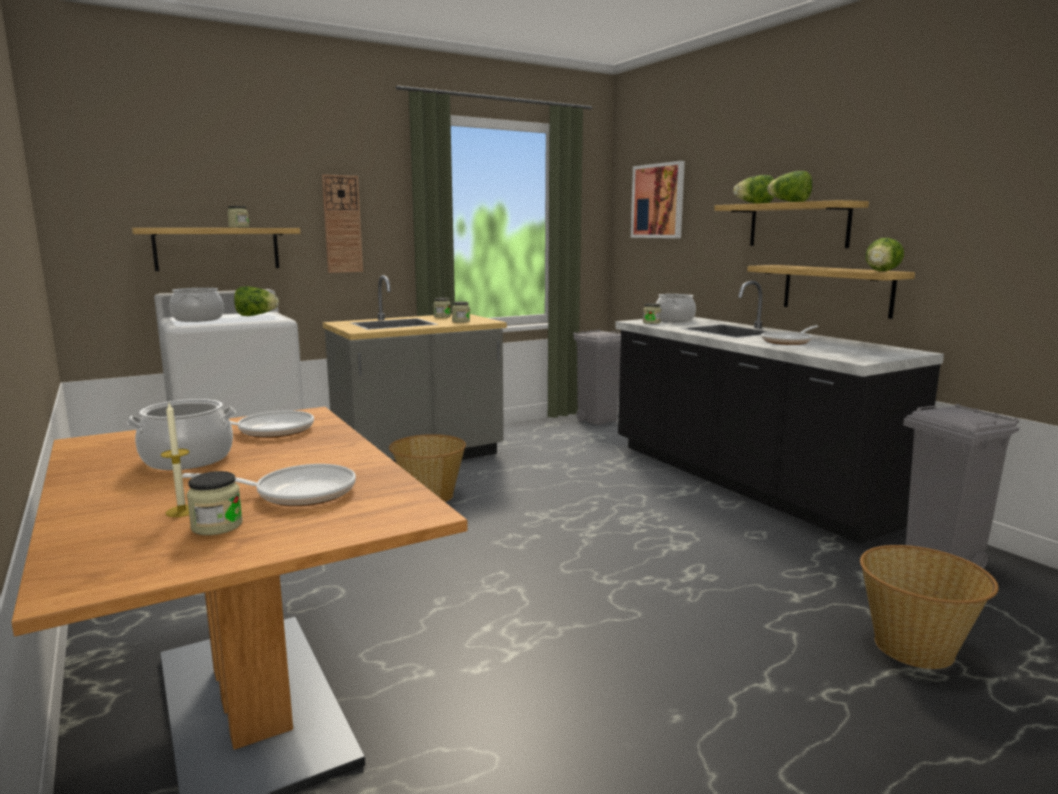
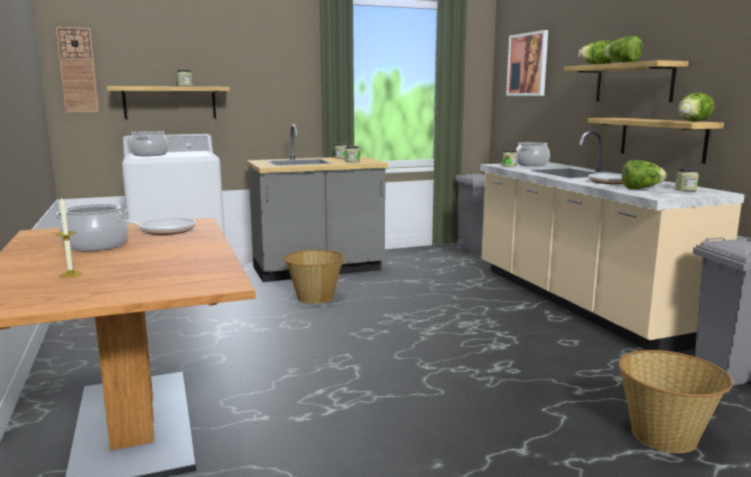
camera: 10 degrees right, 0 degrees up
frying pan [182,464,356,506] -> none
jar [187,471,243,535] -> jar moved to [675,168,699,191]
lettuce [234,286,279,316] -> lettuce moved to [622,160,667,189]
wall clock [322,174,363,273] -> wall clock moved to [56,27,99,113]
black counter [615,281,944,544] -> beige counter [480,131,745,352]

